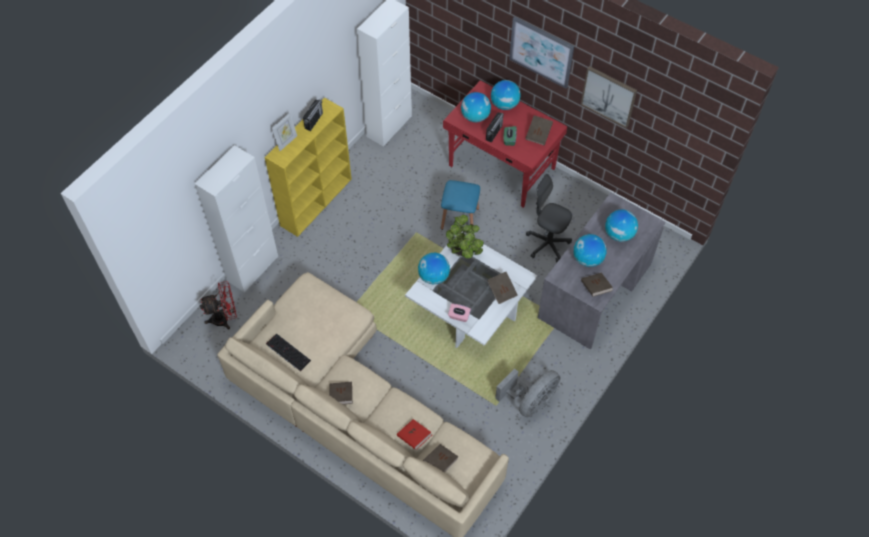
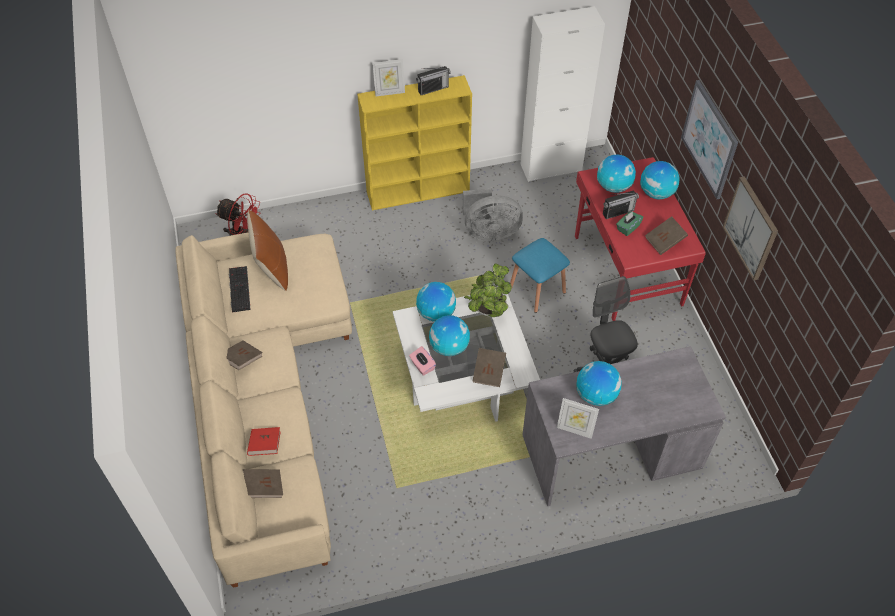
camera: 40 degrees right, 5 degrees down
white cabinet [195,145,278,293] -> none
grey fan [495,369,561,418] -> grey fan moved to [463,189,523,241]
brown book [581,273,613,297] -> picture frame [557,398,599,439]
globe [605,209,638,242] -> globe moved to [429,315,470,356]
none -> brown pillow [247,210,288,291]

